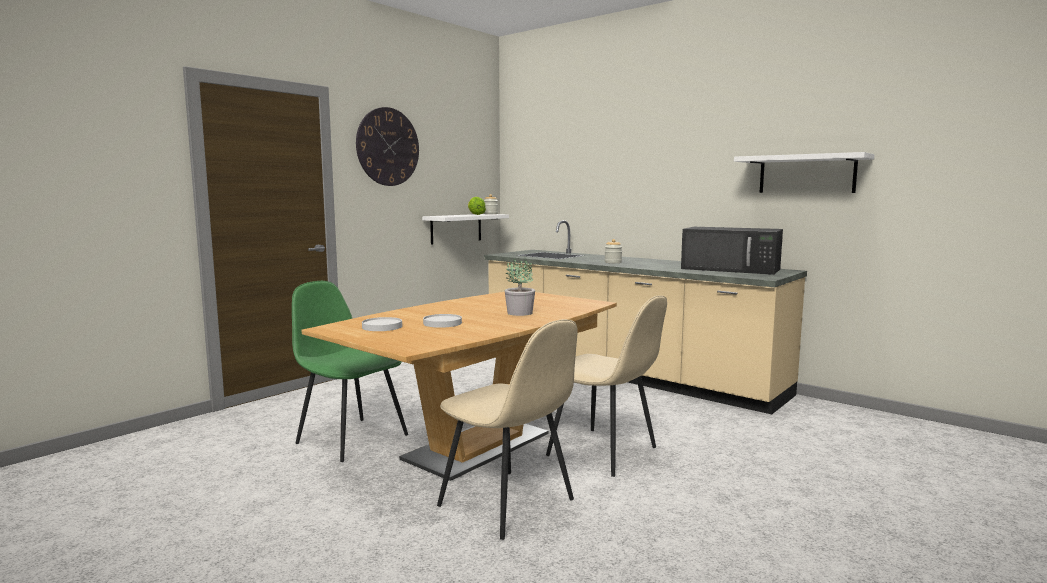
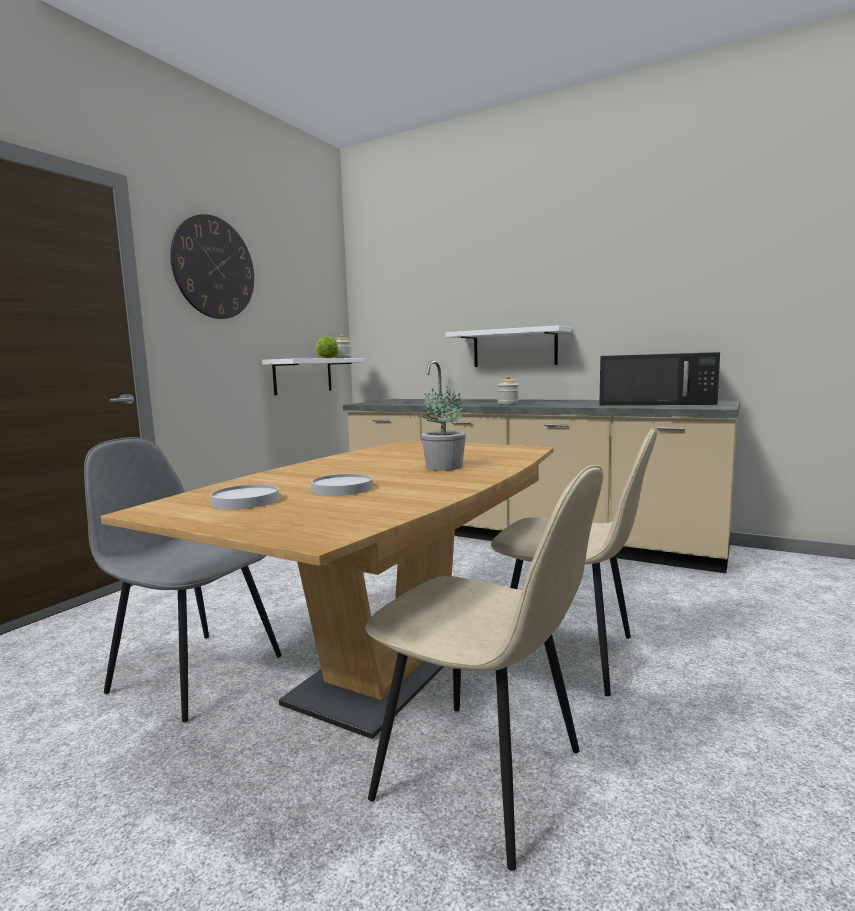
camera: 10 degrees left, 0 degrees up
green chair [292,281,408,462] -> grey chair [84,437,282,722]
white shelf [734,152,875,193] -> white shelf moved to [446,325,571,367]

